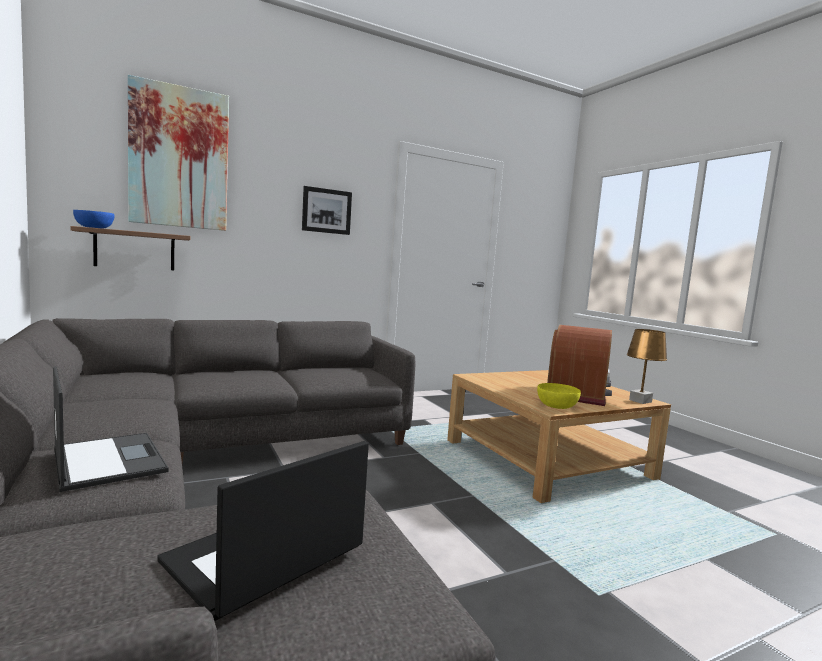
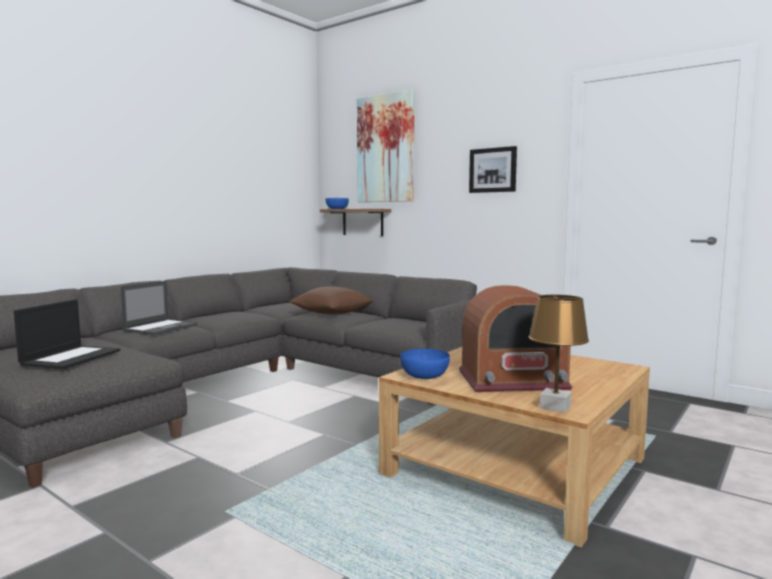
camera: 65 degrees right, 0 degrees up
laptop [157,441,369,621] -> laptop turned 90 degrees clockwise [14,299,120,369]
yellow bowl [537,383,581,409] -> blue bowl [400,349,450,379]
none -> brown pillow [289,286,374,315]

